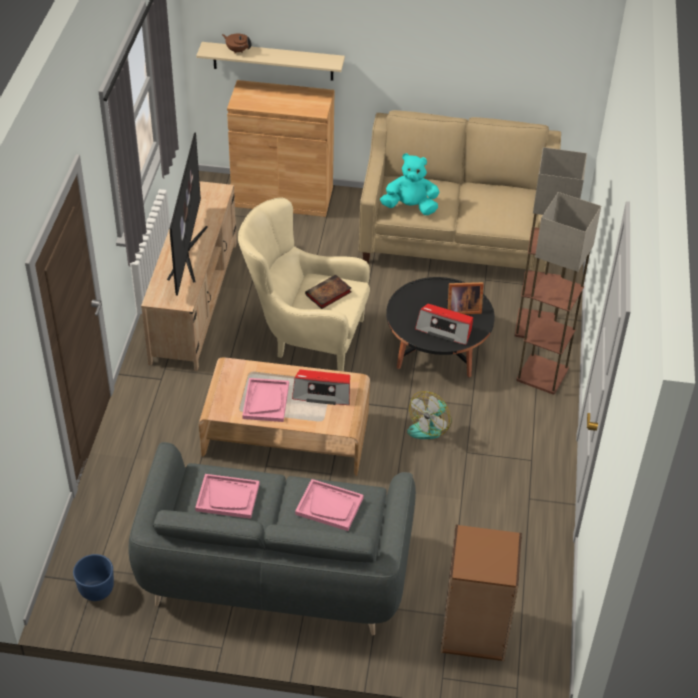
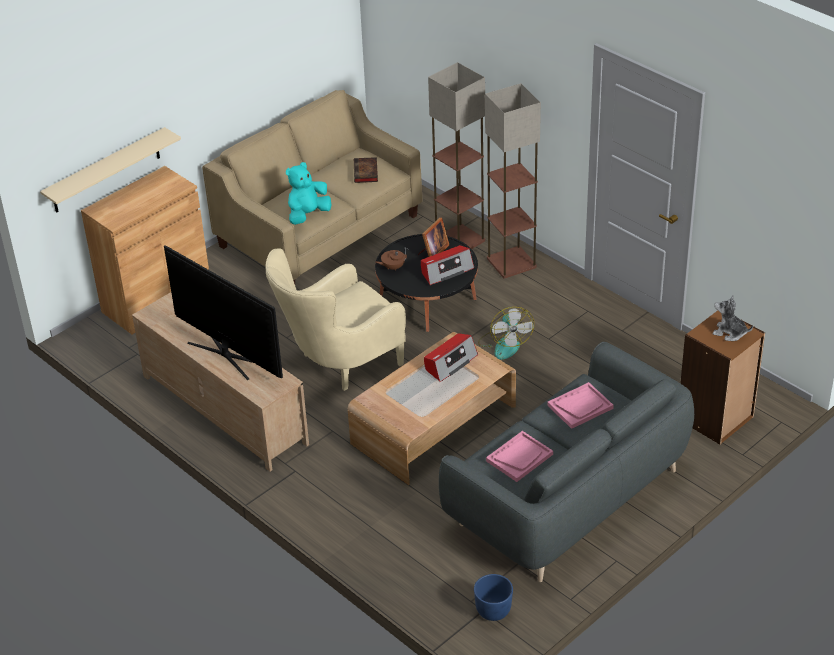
camera: 50 degrees left, 5 degrees down
brown teapot [222,34,252,53] -> brown teapot moved to [376,247,409,271]
pink tray [242,378,289,422] -> none
book [305,274,351,309] -> book moved to [354,157,378,183]
none -> plush toy [712,295,753,341]

